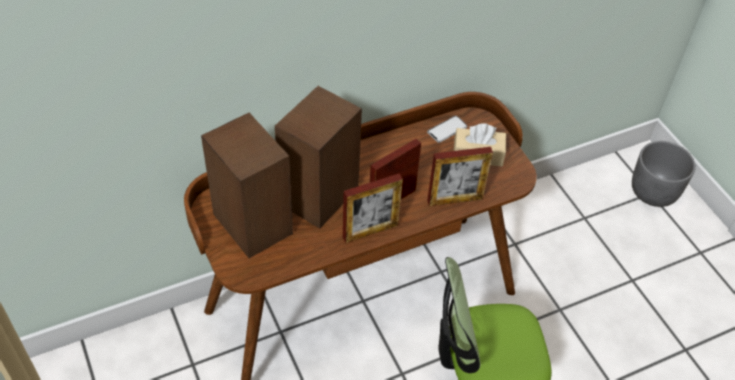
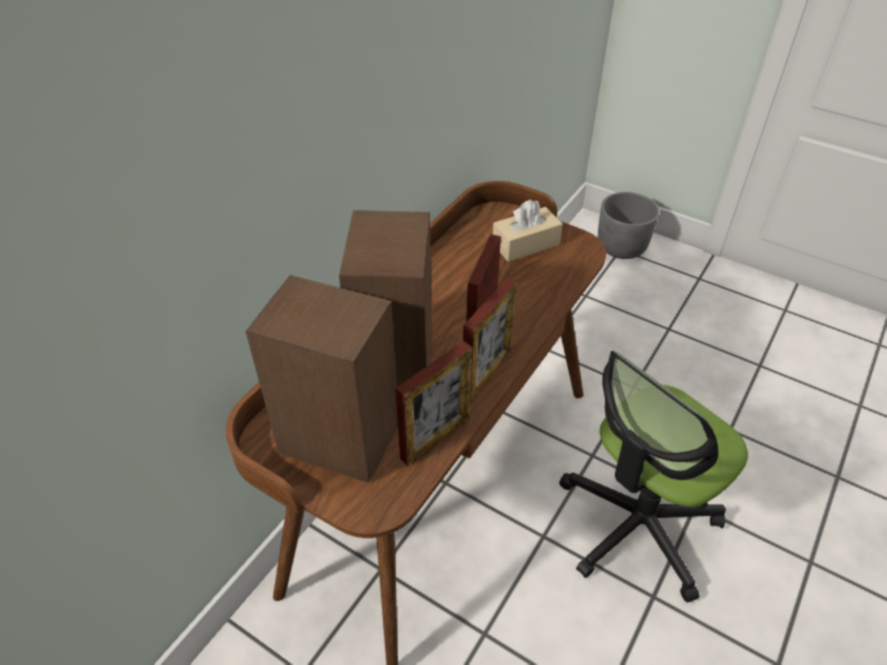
camera: 30 degrees left, 5 degrees down
phone [427,116,468,143] -> none
picture frame [427,147,493,206] -> picture frame moved to [395,341,473,466]

